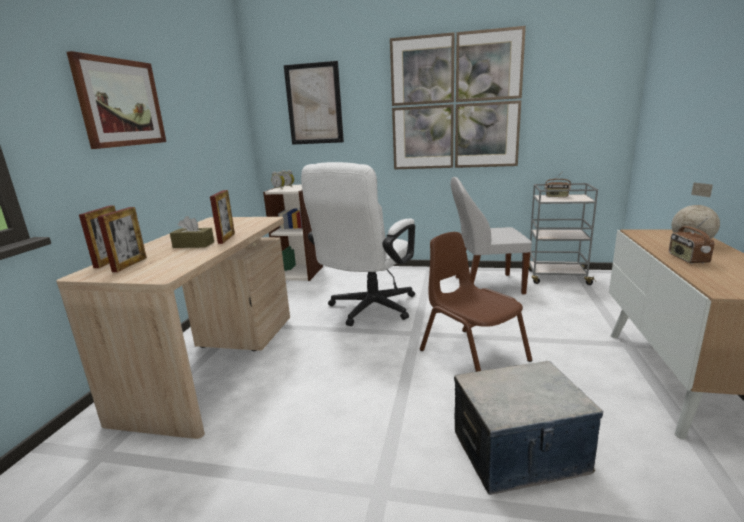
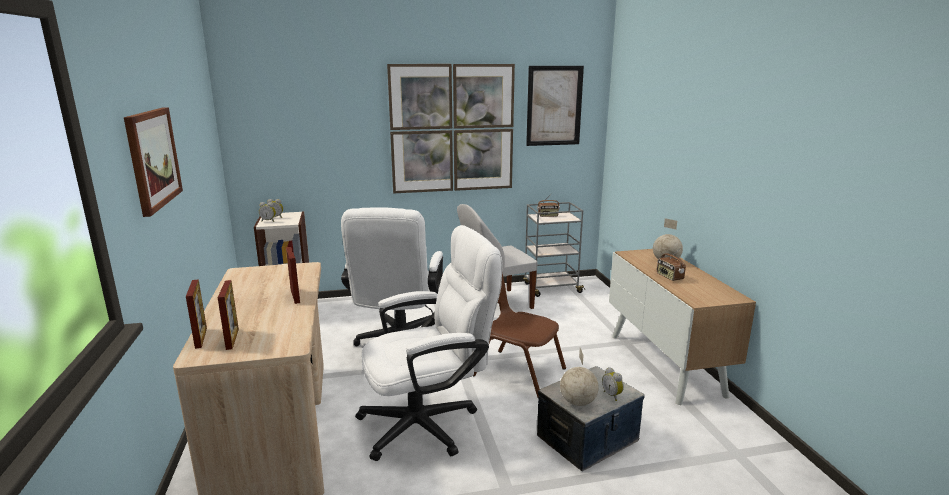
camera: 25 degrees left, 0 degrees up
brown tissue box [170,216,214,248] -> none
picture [284,61,344,145] -> picture moved to [526,66,584,146]
none -> white office chair [355,225,502,461]
none -> globe [560,348,599,406]
none -> alarm clock [602,367,624,401]

